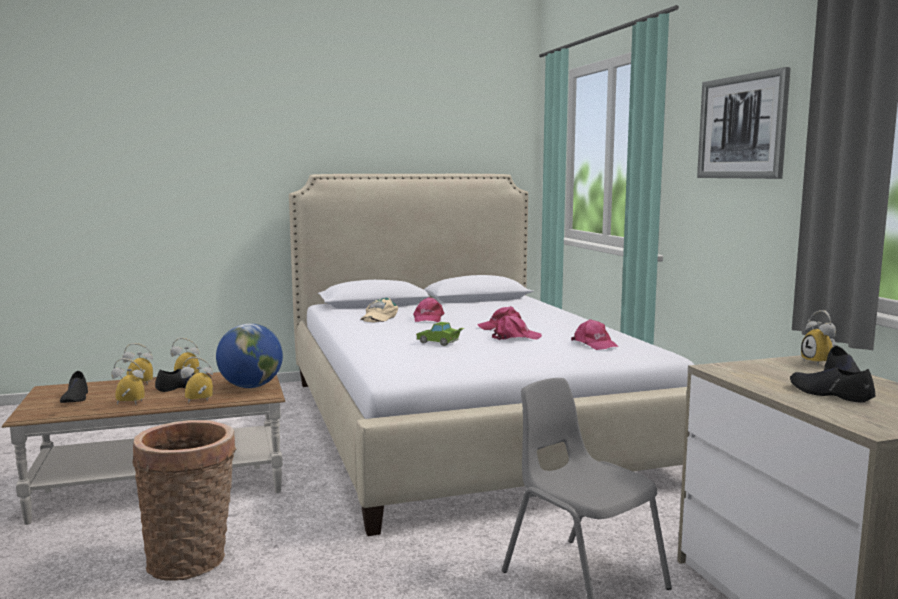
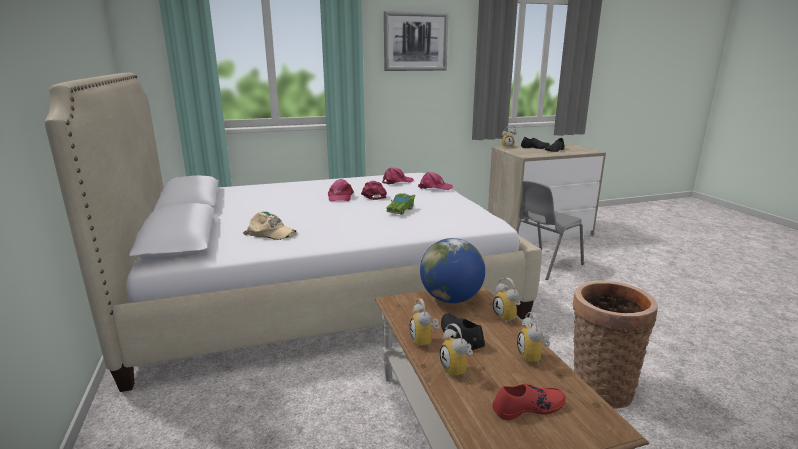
camera: 90 degrees left, 10 degrees up
black shoe [60,371,88,403] -> red shoe [492,384,566,420]
pink cap [413,297,445,322] -> pink cap moved to [418,172,453,190]

